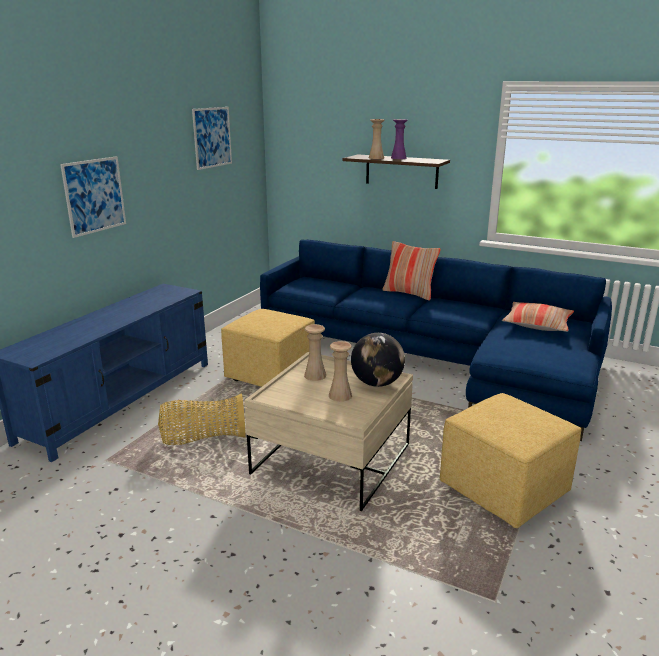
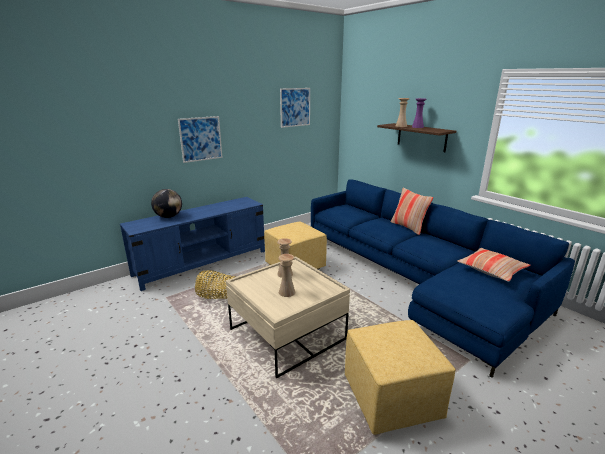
camera: 25 degrees right, 0 degrees up
globe [351,333,405,387] -> globe moved to [151,189,182,218]

